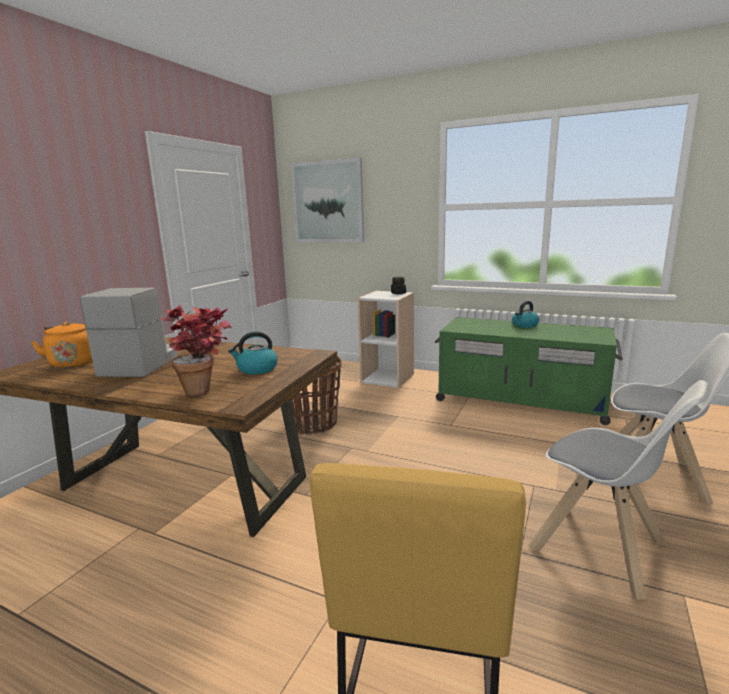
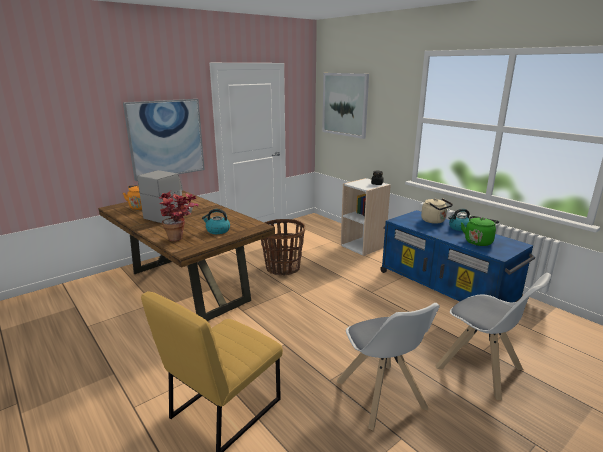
camera: 25 degrees right, 5 degrees up
green cabinet [435,317,623,425] -> blue cabinet [380,210,535,302]
none -> picture [123,99,205,181]
none -> beige kettle [421,198,453,224]
none -> green kettle [461,216,499,246]

